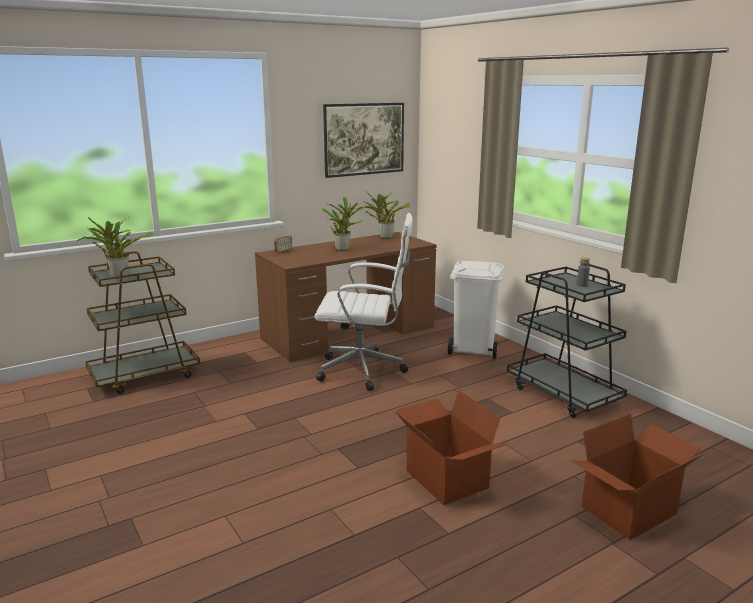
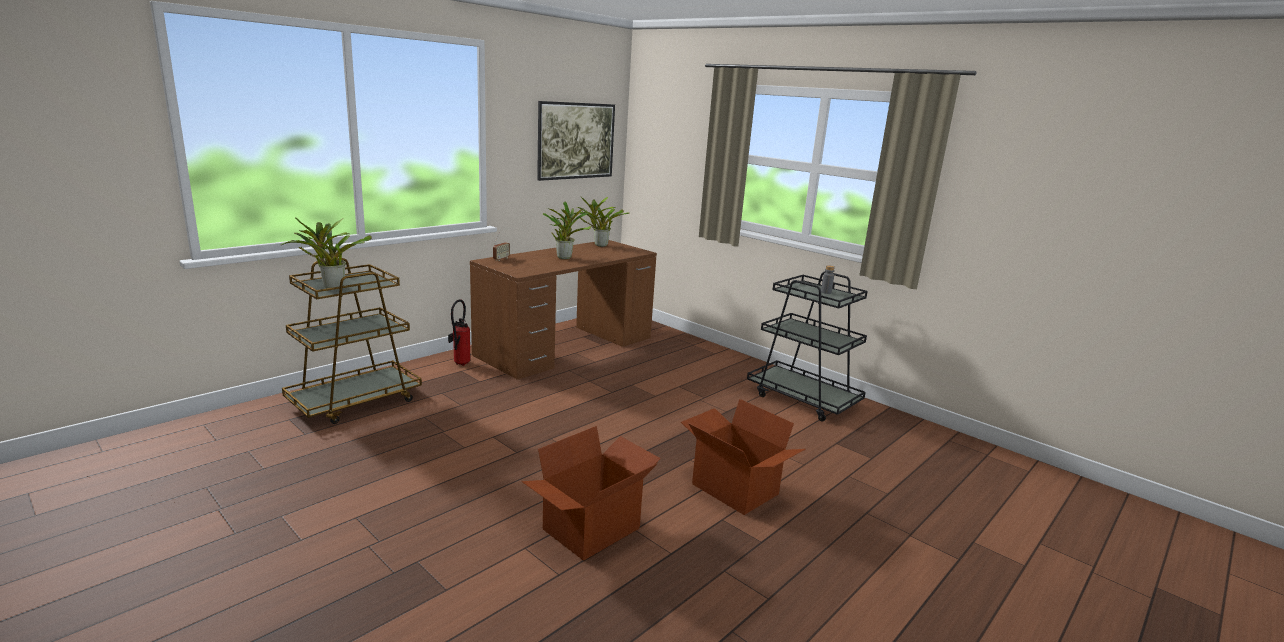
camera: 15 degrees left, 0 degrees up
white office chair [314,213,413,391] -> none
white trash can [448,261,504,359] -> none
cardboard box [572,413,705,540] -> cardboard box moved to [522,426,661,561]
none -> fire extinguisher [448,300,471,366]

